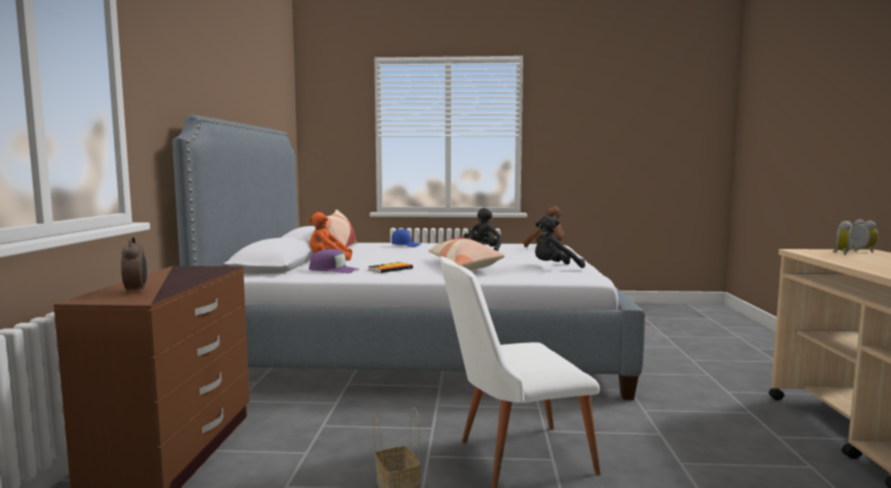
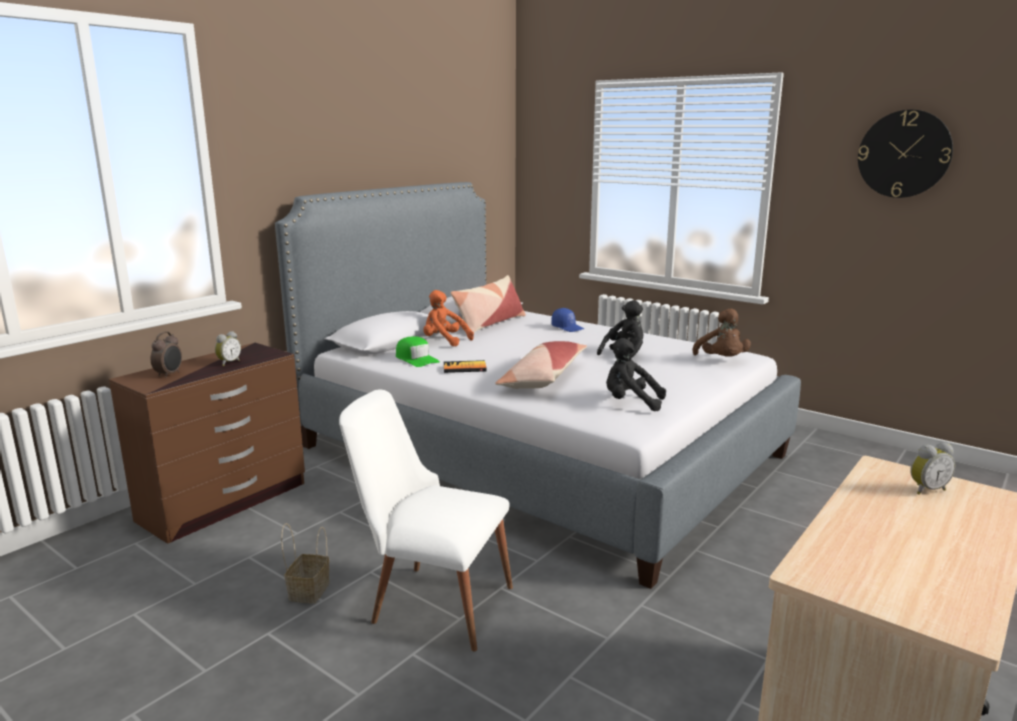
camera: 35 degrees right, 10 degrees up
purple cap [309,249,358,273] -> green cap [396,336,440,367]
alarm clock [852,219,878,253] -> alarm clock moved to [215,331,241,366]
none -> wall clock [858,110,953,198]

